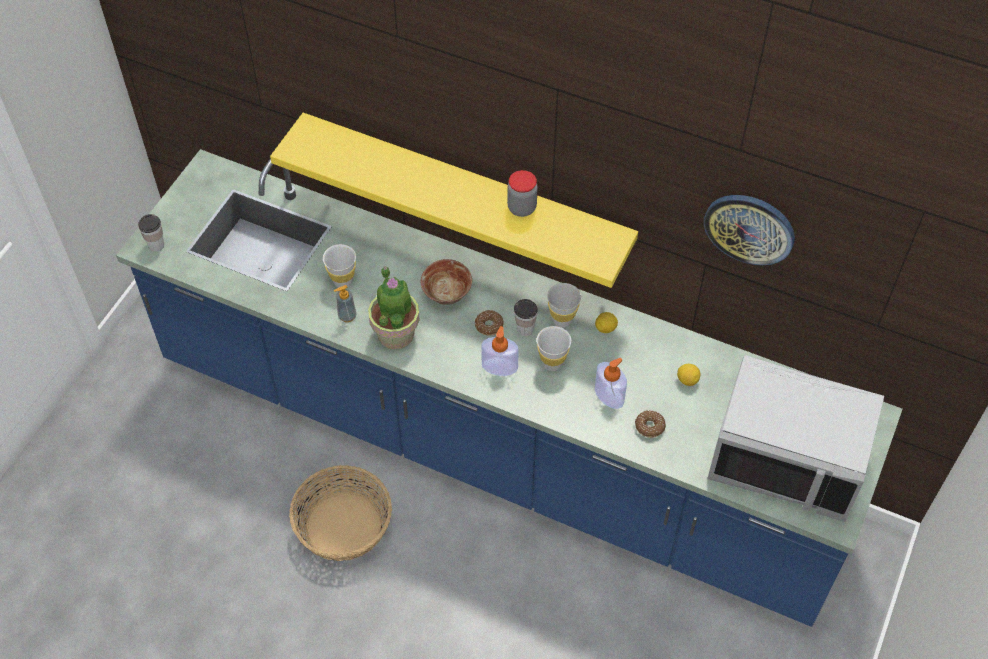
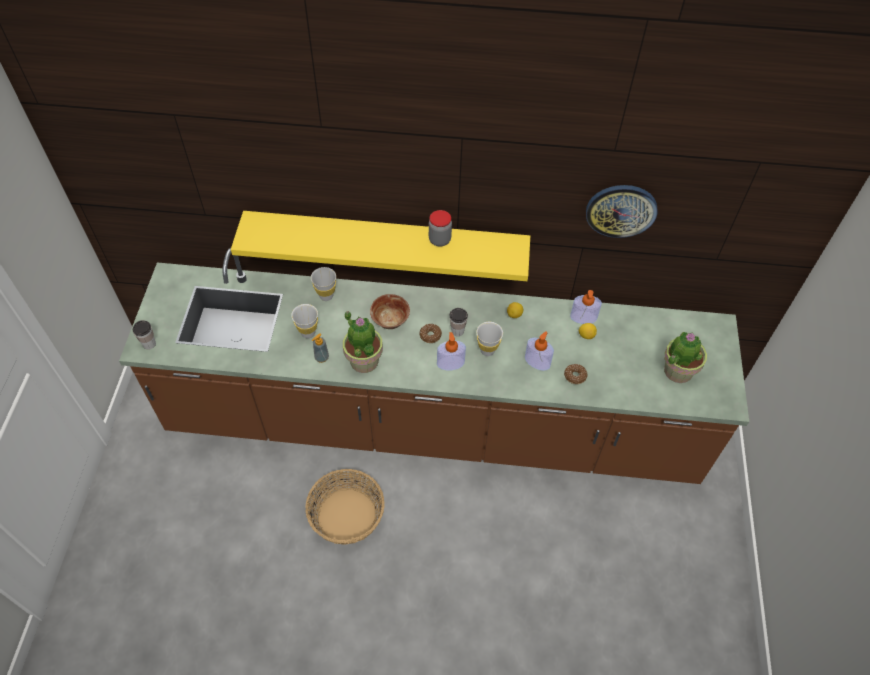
camera: 20 degrees left, 0 degrees up
blue counter [116,149,902,627] -> brown counter [119,248,749,484]
white cup [547,283,581,328] -> white cup moved to [311,267,336,301]
grey microwave [707,355,884,522] -> potted plant [664,332,707,383]
none -> soap dispenser [570,290,602,324]

